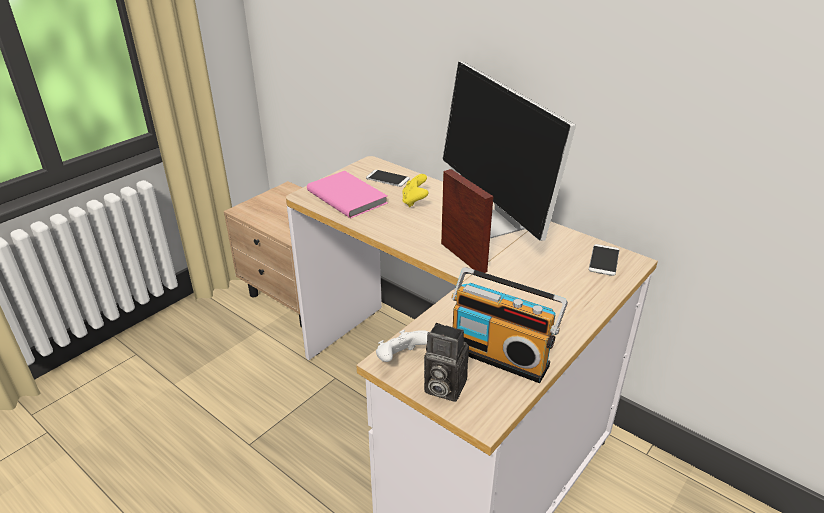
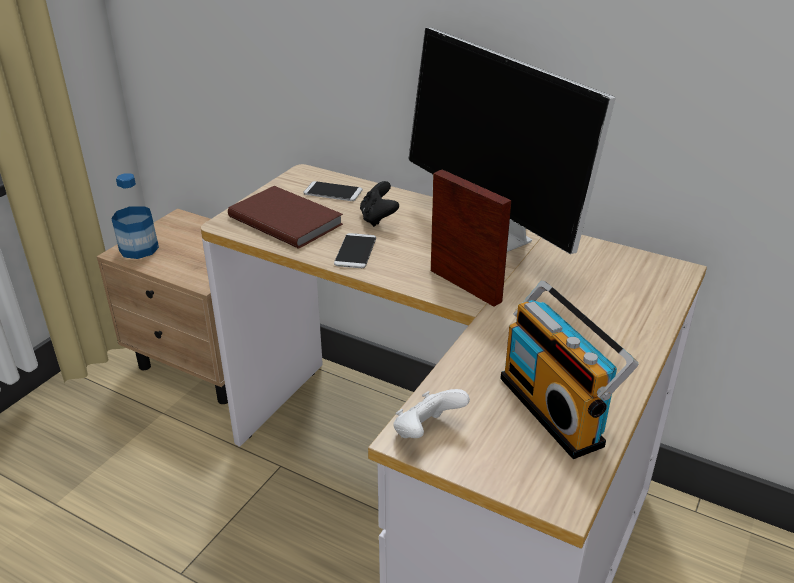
camera: 10 degrees left, 0 degrees up
pink book [307,171,387,218] -> brown book [228,186,343,249]
yellow game controller [402,174,429,207] -> black game controller [360,181,399,227]
camera [424,323,469,402] -> none
radio [452,267,568,383] -> radio turned 45 degrees clockwise [500,281,638,459]
phone [589,244,619,276] -> phone moved to [334,233,376,268]
none -> bottle [111,173,159,259]

